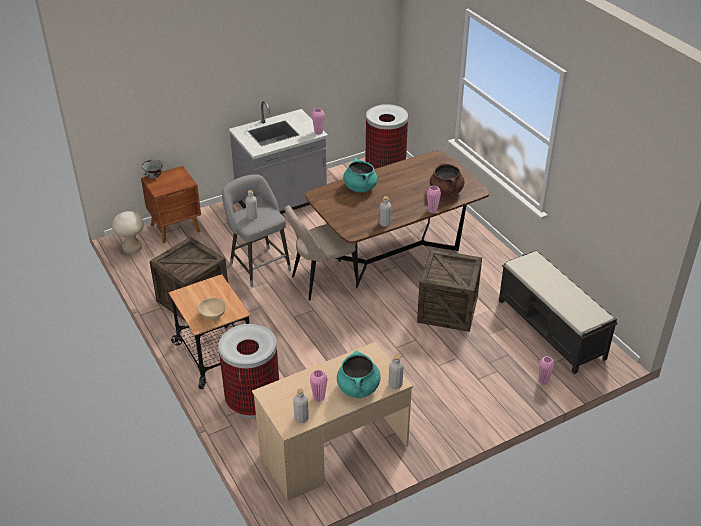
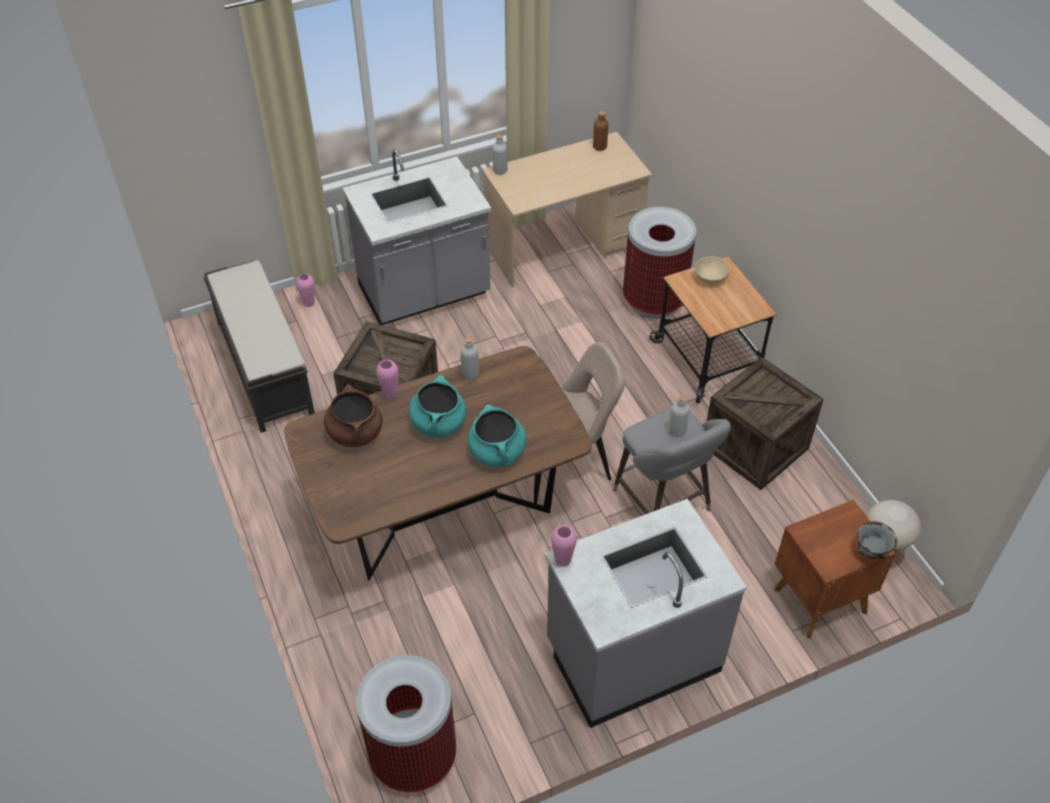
camera: 175 degrees left, 10 degrees up
grey bottle [293,389,309,423] -> brown bottle [593,111,609,151]
pink vase [310,370,327,402] -> none
turquoise cooking pot [337,350,381,398] -> turquoise cooking pot moved to [409,375,466,438]
none -> grey counter [343,149,491,325]

